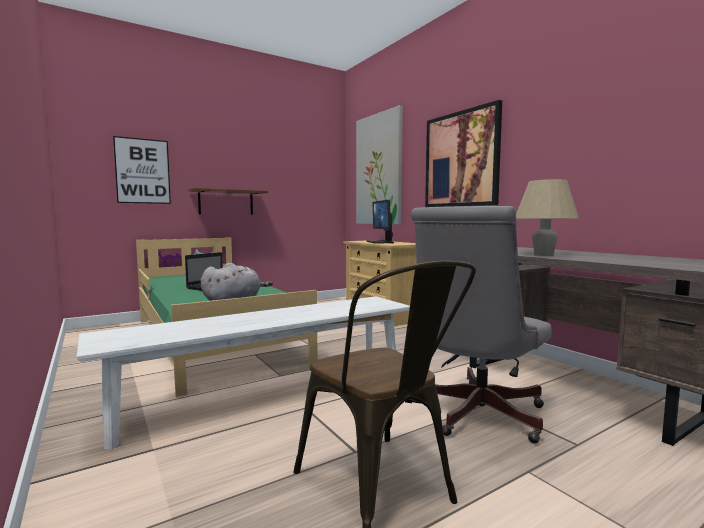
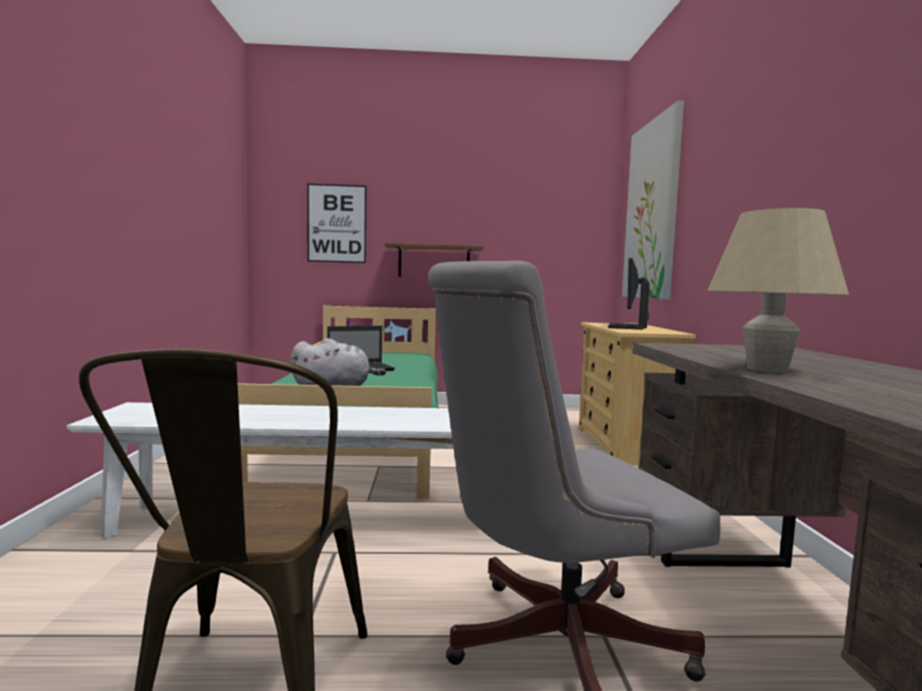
camera: 30 degrees right, 0 degrees up
picture [425,100,502,207] -> none

